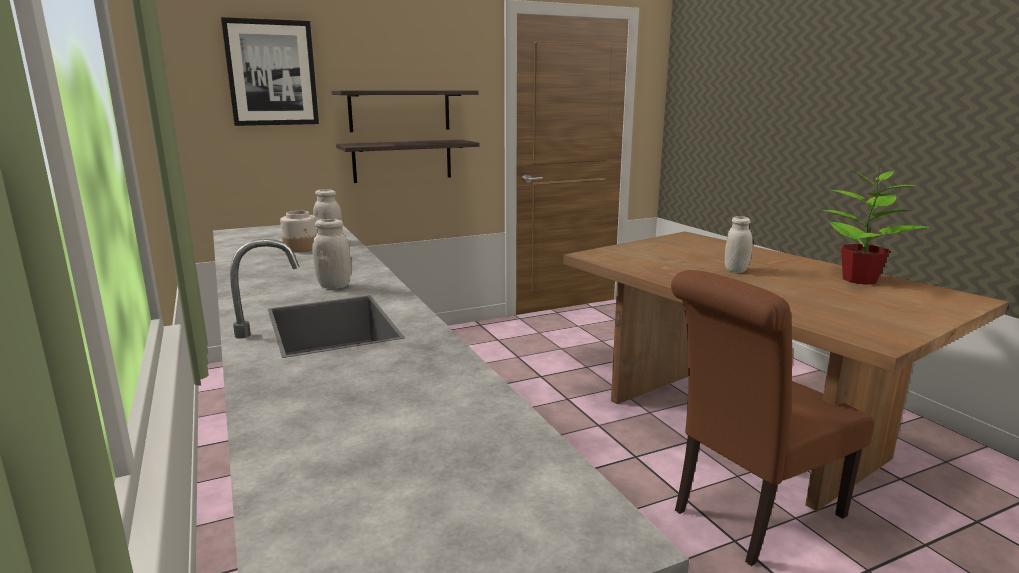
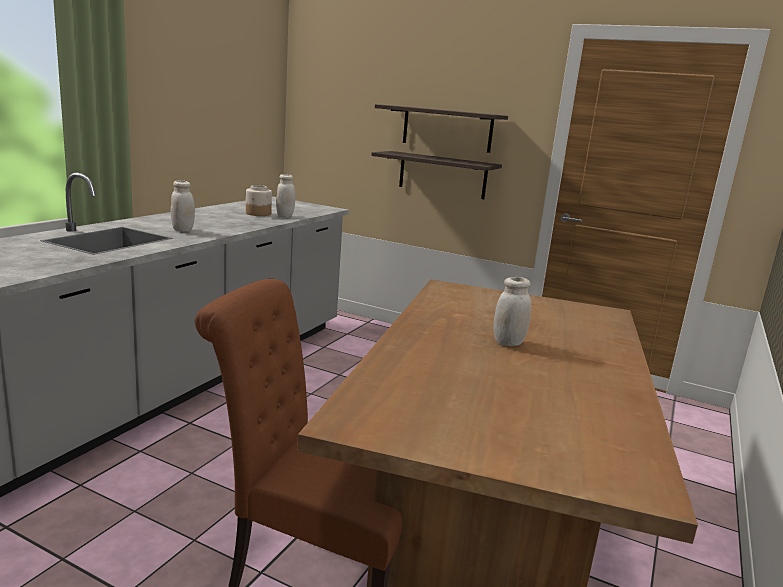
camera: 50 degrees right, 0 degrees up
picture [221,17,319,126] -> none
potted plant [821,167,931,285] -> none

